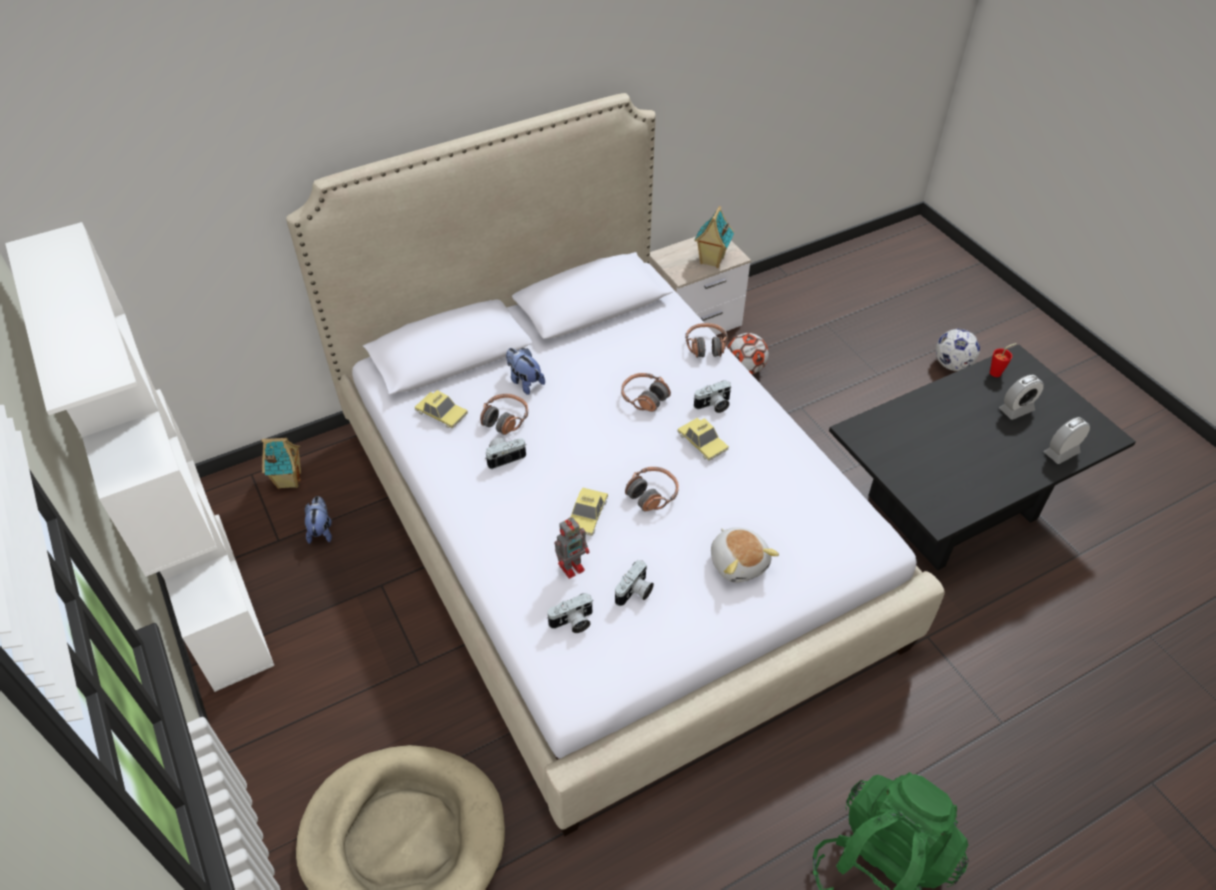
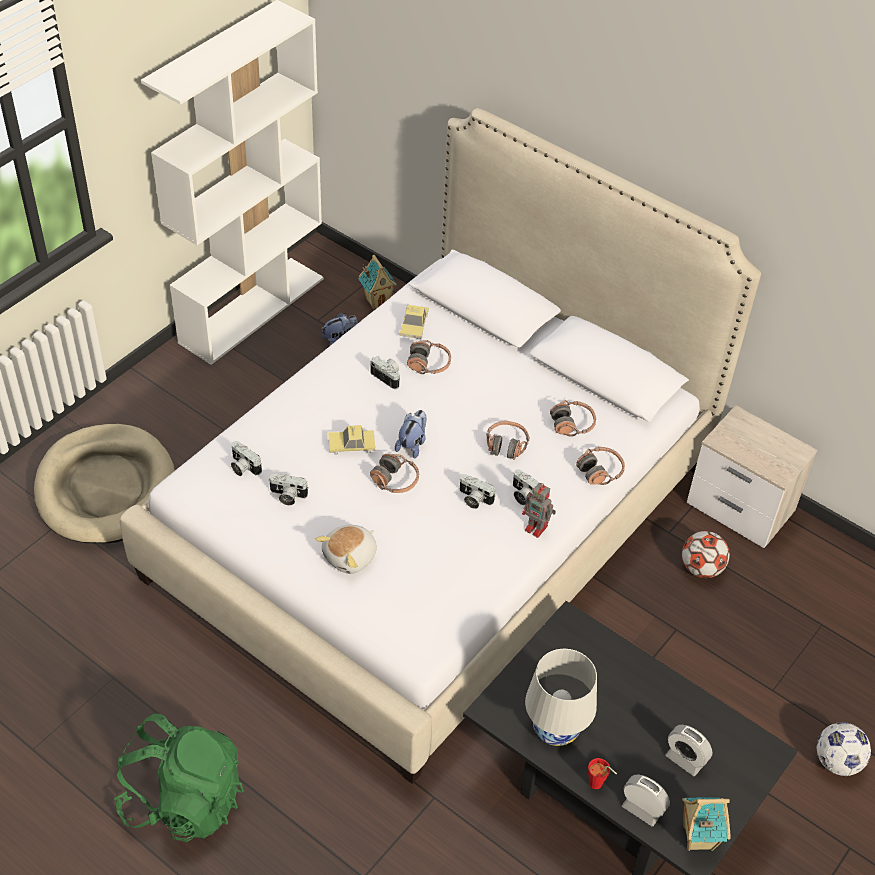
camera: 65 degrees right, 0 degrees up
plush toy [506,348,545,395] -> plush toy moved to [395,410,426,458]
toy robot [554,517,589,579] -> toy robot moved to [522,483,556,538]
toy car [677,418,729,461] -> camera [460,474,495,509]
toy house [694,206,734,268] -> toy house moved to [682,797,730,851]
red cup [990,343,1016,377] -> red cup moved to [588,758,617,789]
none -> white table lamp [525,649,597,746]
none -> headphones [550,400,596,437]

